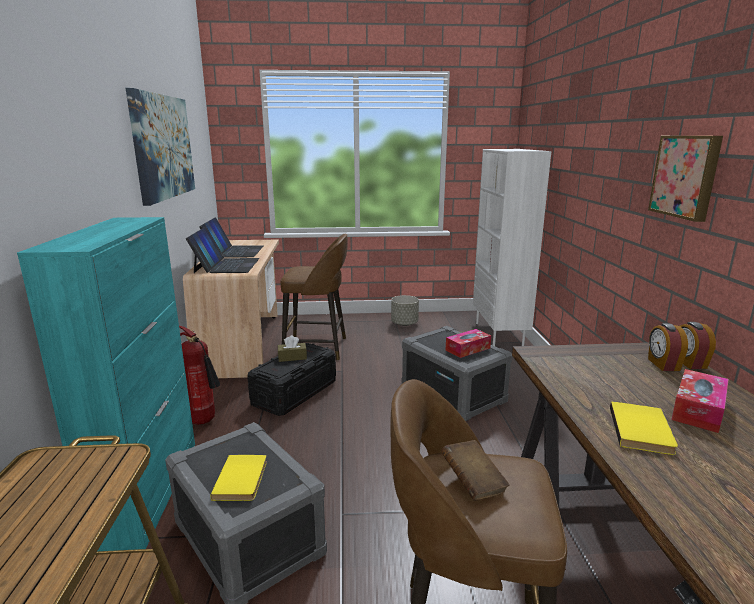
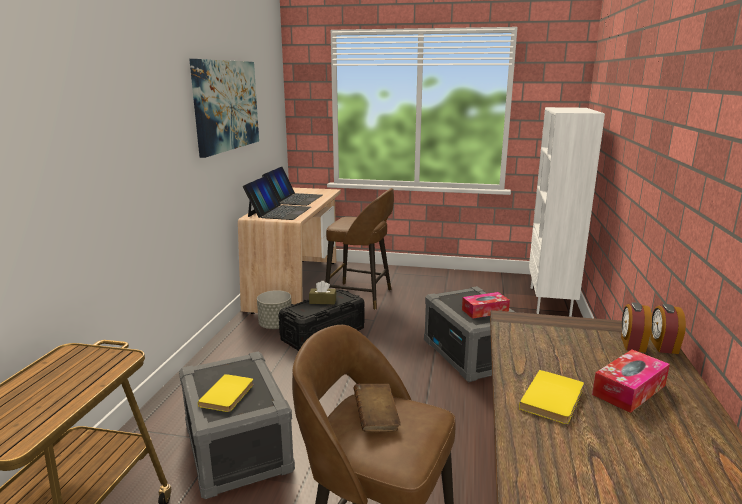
camera: 15 degrees right, 0 degrees up
turquoise cabinet [17,217,195,551] -> none
fire extinguisher [179,326,220,425] -> none
grey planter [391,295,419,326] -> grey planter moved to [257,290,292,329]
picture [648,136,723,222] -> none

